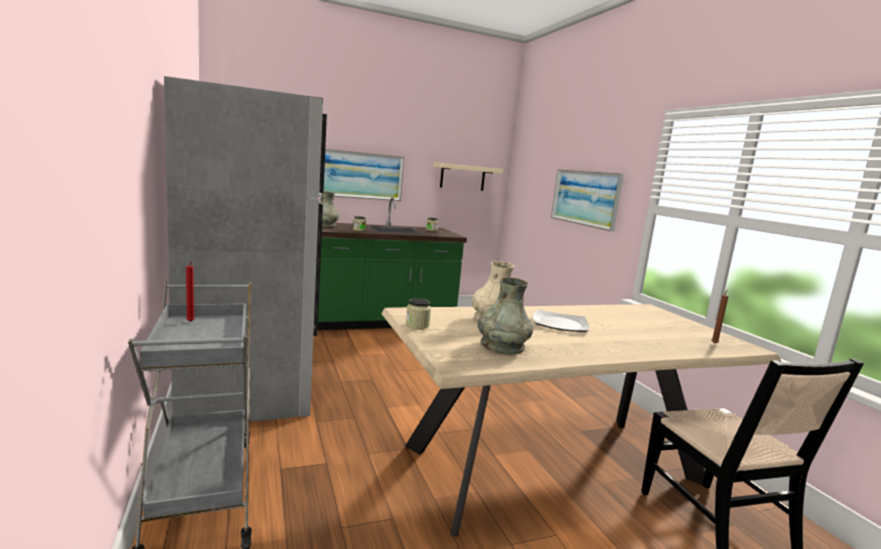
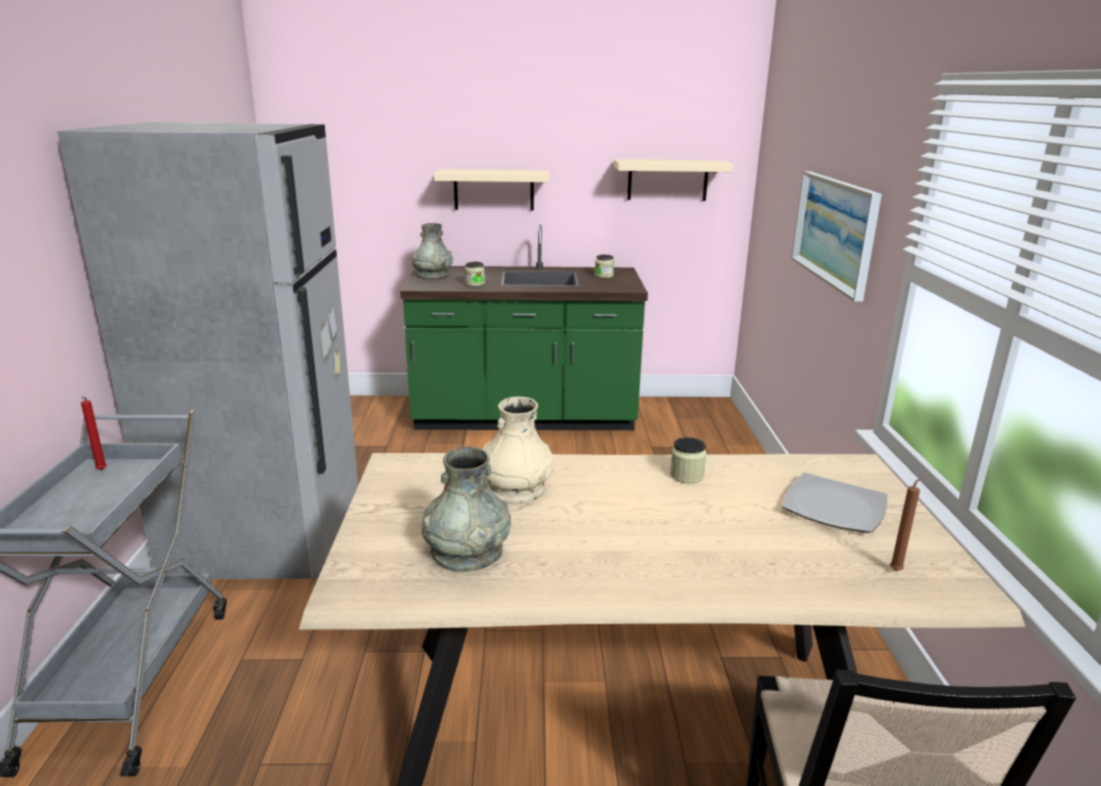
camera: 20 degrees right, 10 degrees up
picture [319,149,404,201] -> beige shelf [434,169,550,211]
jar [406,298,431,329] -> jar moved to [670,437,706,483]
plate [533,309,589,332] -> plate moved to [782,473,888,533]

